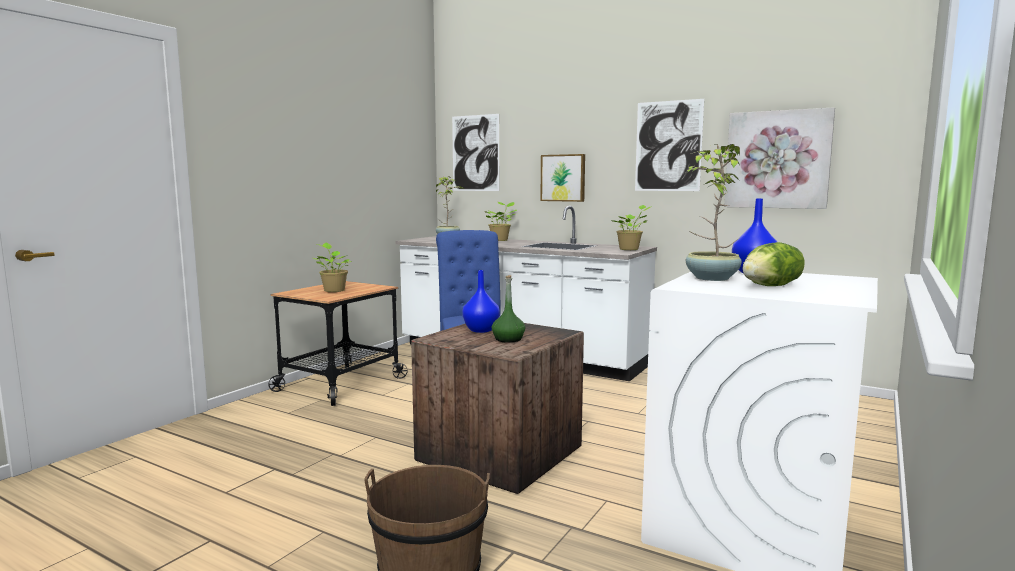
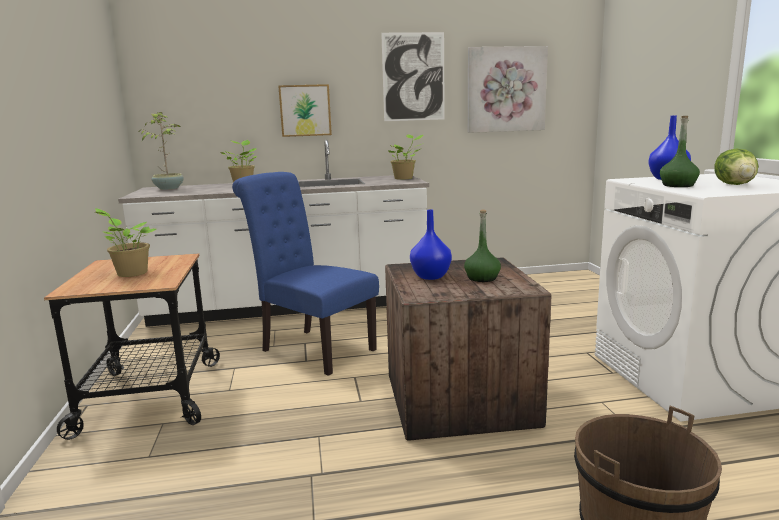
camera: 40 degrees left, 5 degrees up
picture [452,114,499,191] -> none
potted plant [686,144,742,281] -> green bottle [660,116,700,187]

